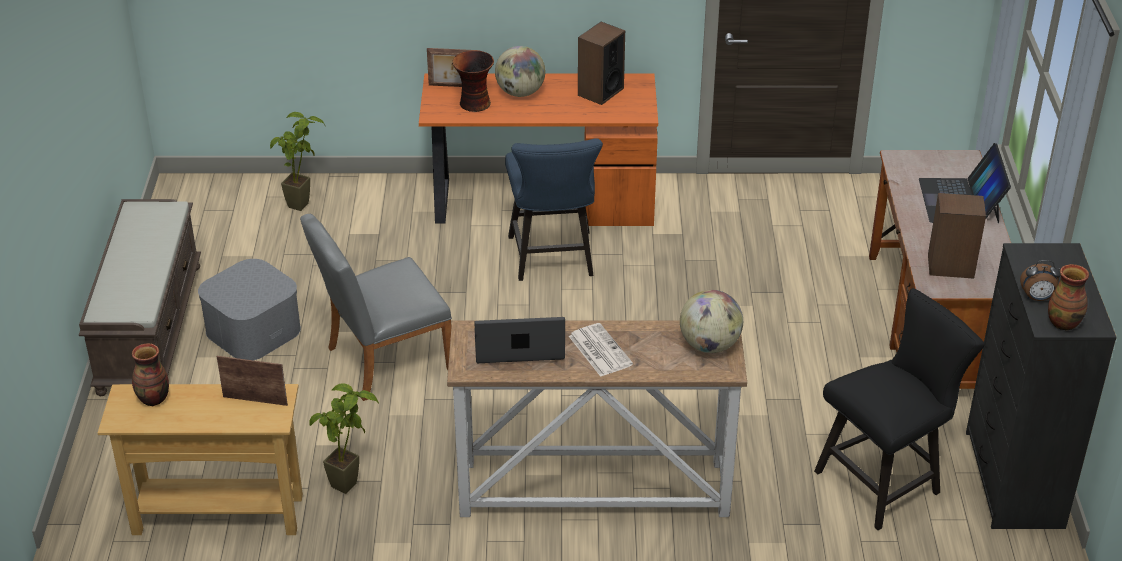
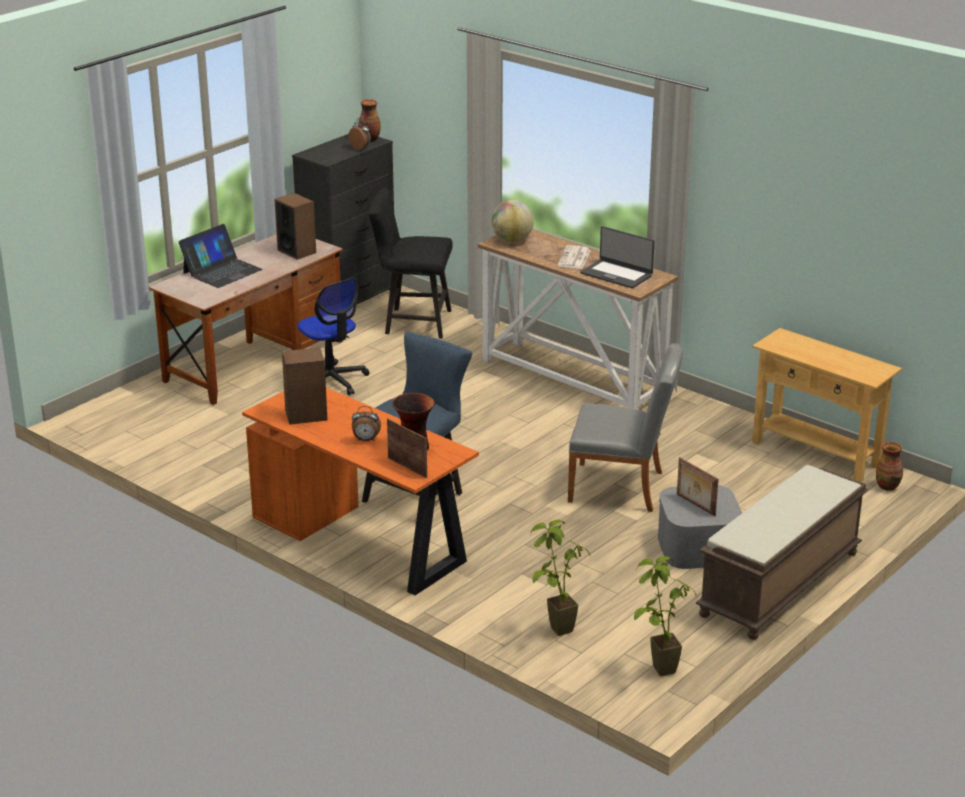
camera: 140 degrees left, 10 degrees down
vase [132,343,169,406] -> vase moved to [876,442,903,491]
picture frame [217,356,288,406] -> picture frame moved to [677,457,719,516]
potted plant [309,383,379,494] -> potted plant moved to [634,556,697,676]
globe [495,46,545,97] -> alarm clock [352,406,381,441]
none -> office chair [297,277,370,395]

